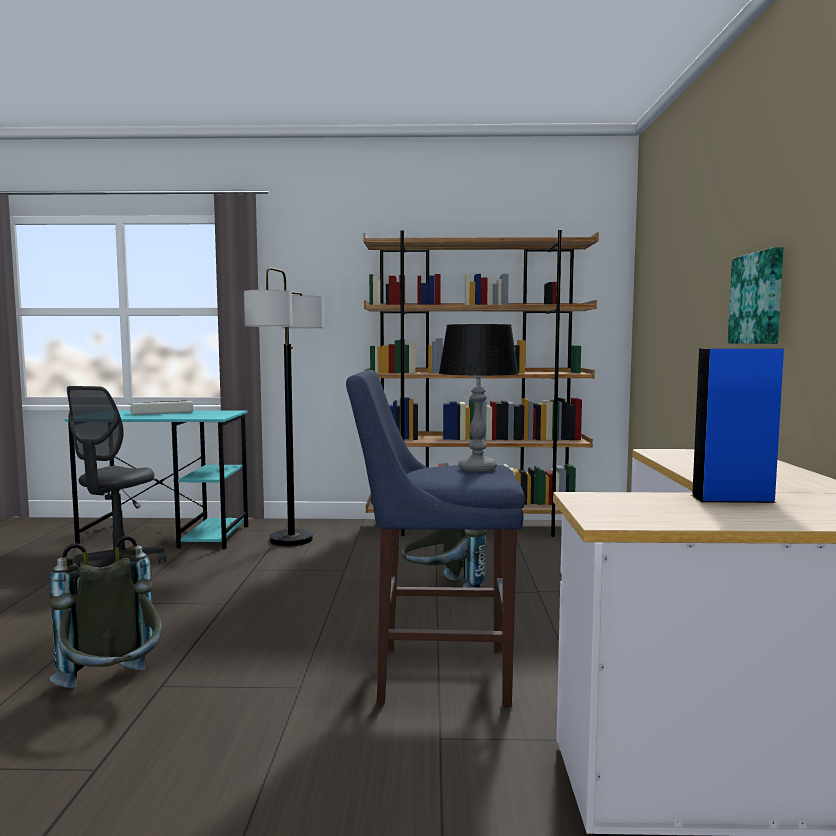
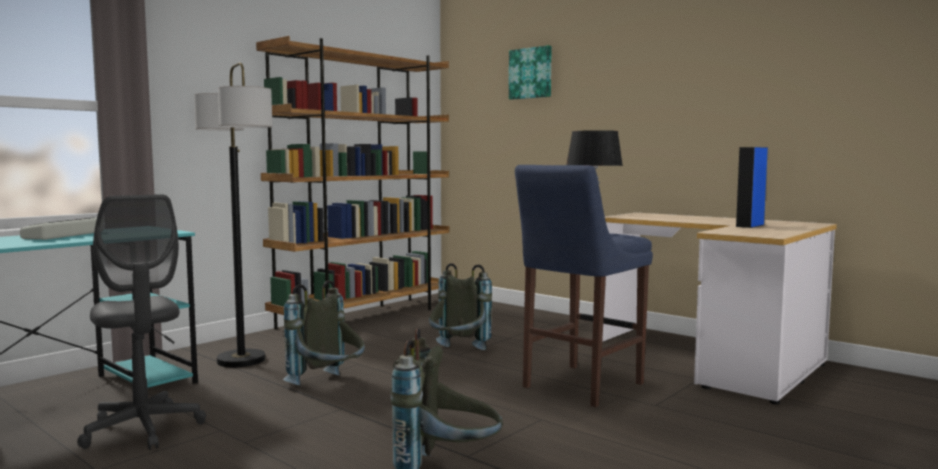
camera: 50 degrees left, 0 degrees up
picture [728,247,783,344] -> picture moved to [509,45,551,99]
none -> grey backpack [283,280,365,386]

